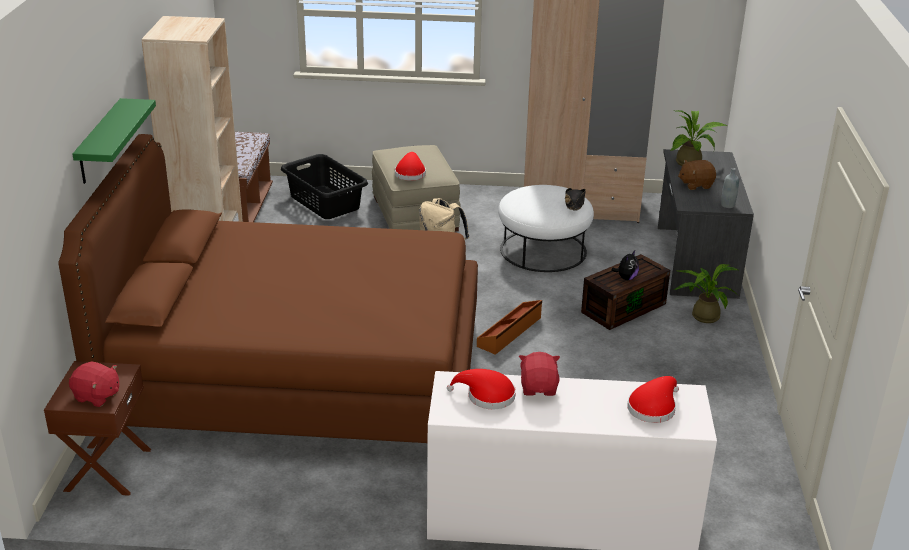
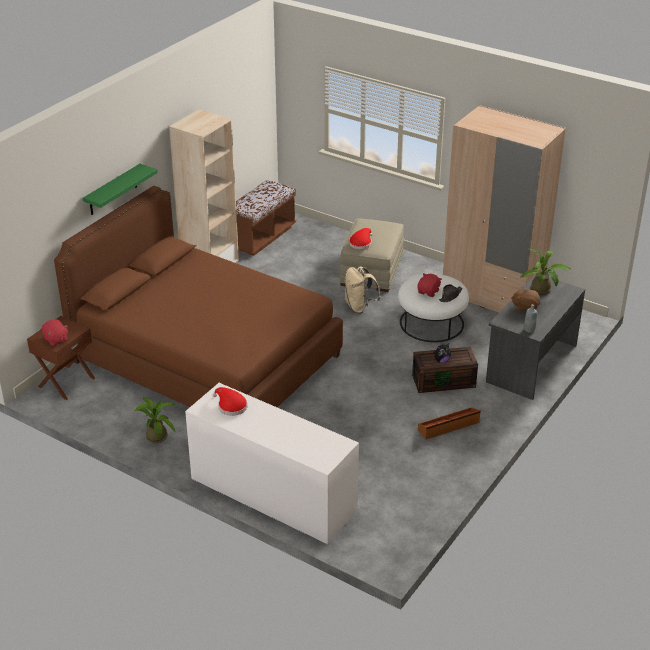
camera: 30 degrees right, 5 degrees up
black laundry basket [281,154,368,219] -> none
brown storage box [477,300,542,355] -> brown storage box moved to [418,407,481,440]
red plush toy [519,352,560,396] -> red plush toy moved to [417,273,442,297]
red hat [627,376,679,423] -> none
potted plant [673,264,742,323] -> potted plant moved to [134,397,176,443]

